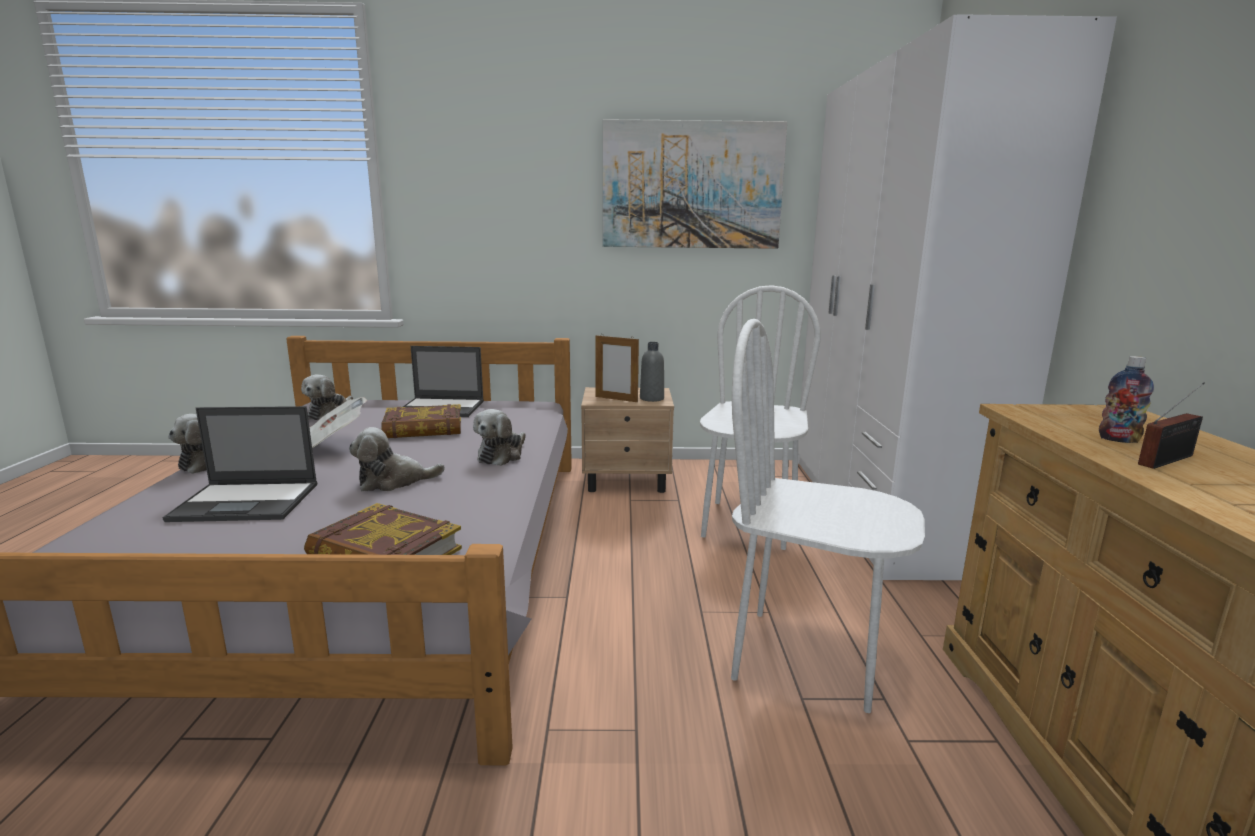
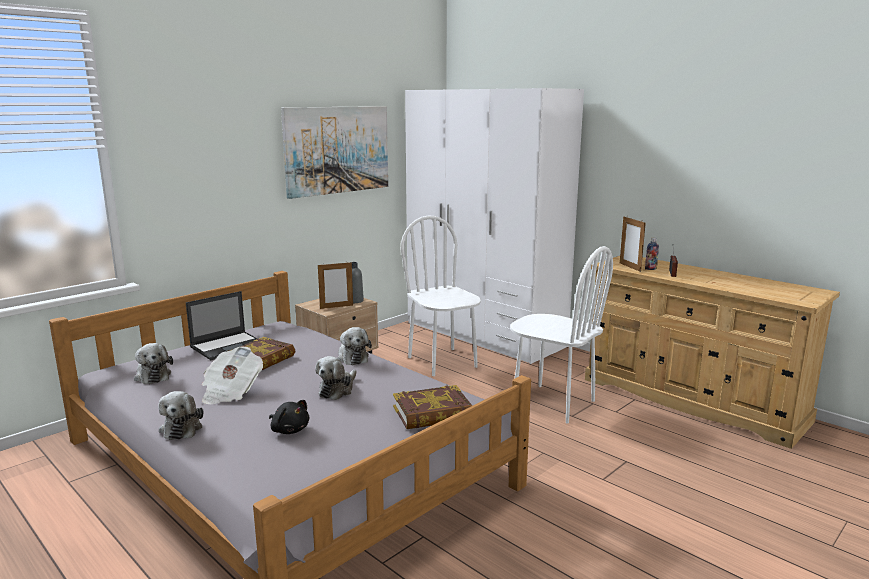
camera: 45 degrees left, 0 degrees up
laptop [162,406,317,522] -> black plush toy [269,400,309,434]
white chair [731,319,925,713] -> white chair turned 120 degrees counterclockwise [510,246,613,423]
none -> picture frame [620,216,646,272]

